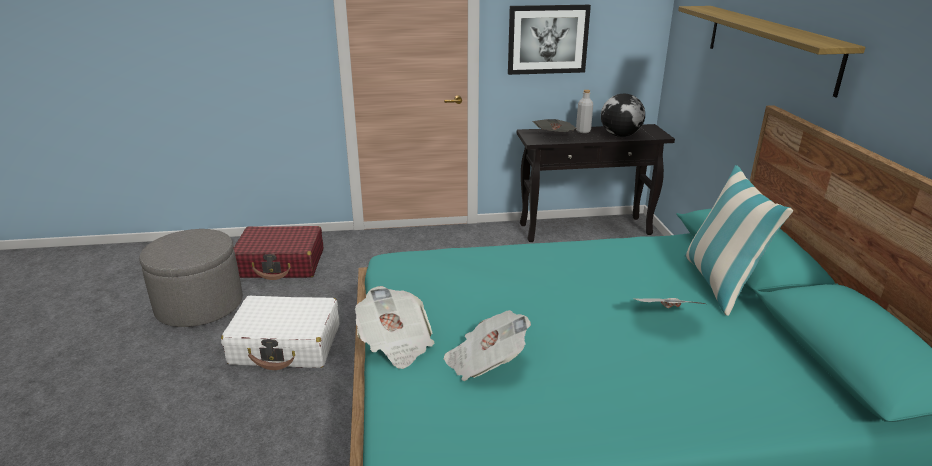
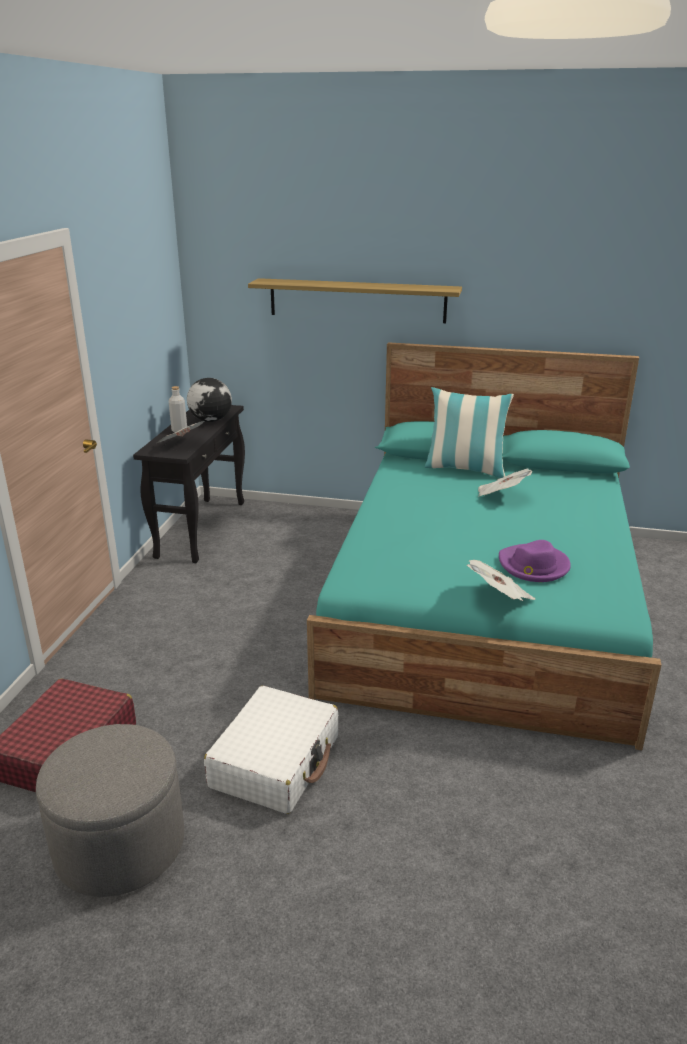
camera: 70 degrees left, 0 degrees up
newspaper [444,310,531,381] -> purple hat [499,540,571,582]
picture [508,5,591,75] -> none

